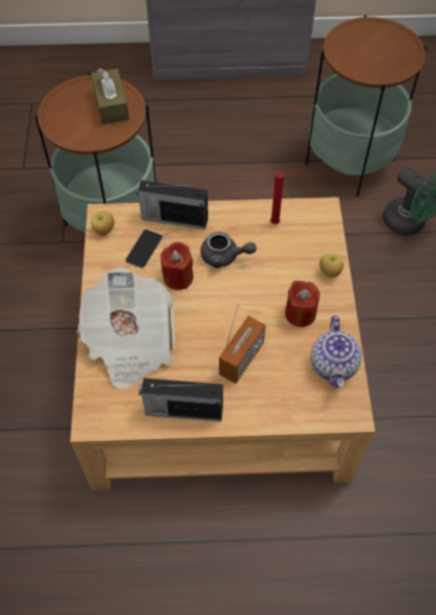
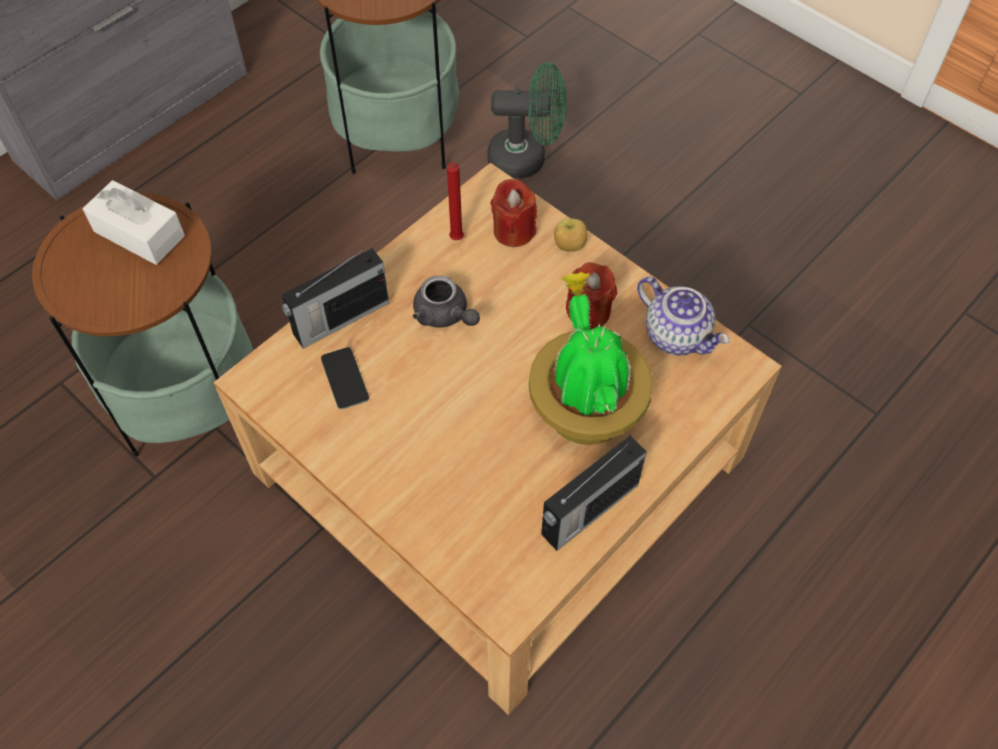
camera: 45 degrees left, 0 degrees up
newspaper [77,267,175,390] -> none
brown tissue box [91,68,129,124] -> white tissue box [83,180,185,265]
apple [91,211,114,236] -> none
red candle [160,242,193,290] -> red candle moved to [491,178,537,247]
grey teapot [201,232,256,268] -> grey teapot turned 75 degrees clockwise [413,275,480,328]
radio [219,304,266,384] -> potted plant [529,272,653,445]

